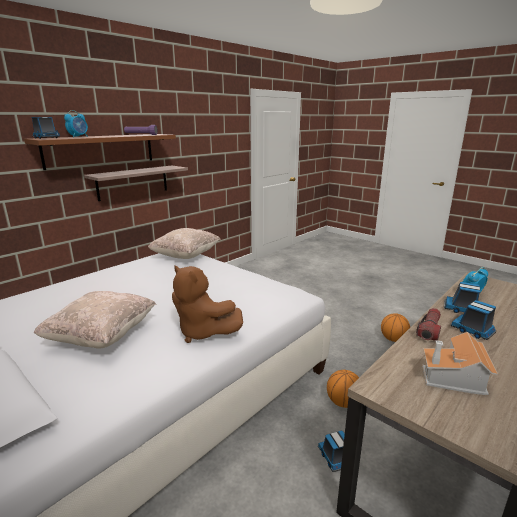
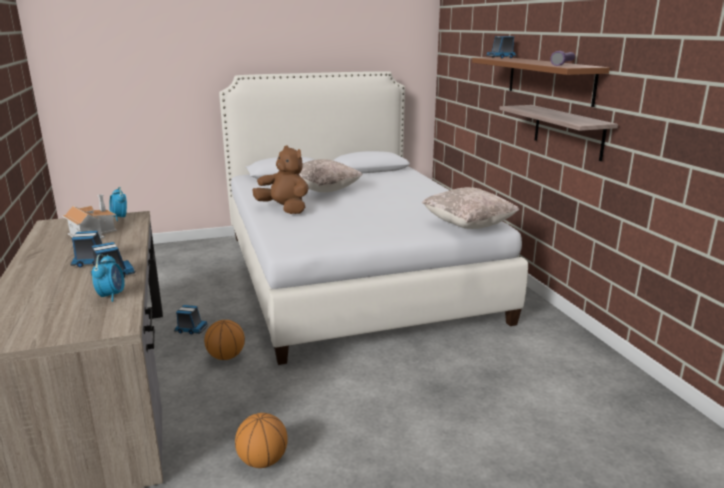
camera: 120 degrees right, 0 degrees up
alarm clock [64,110,88,137] -> alarm clock moved to [109,187,127,221]
brown plush toy [172,266,243,343] -> brown plush toy turned 60 degrees clockwise [252,145,309,214]
flashlight [416,308,441,341] -> none

